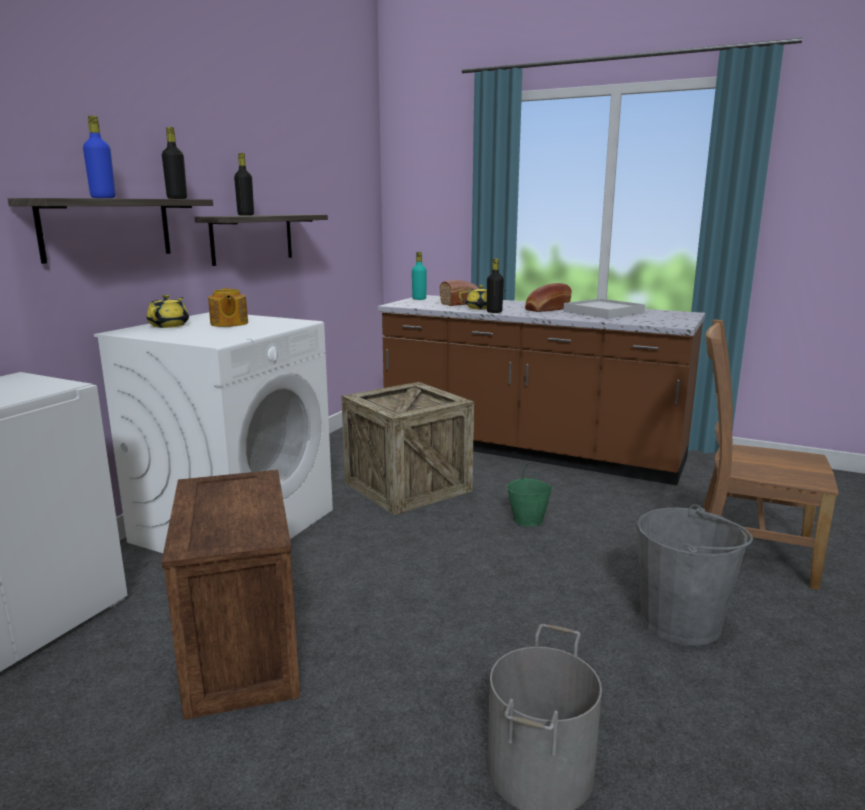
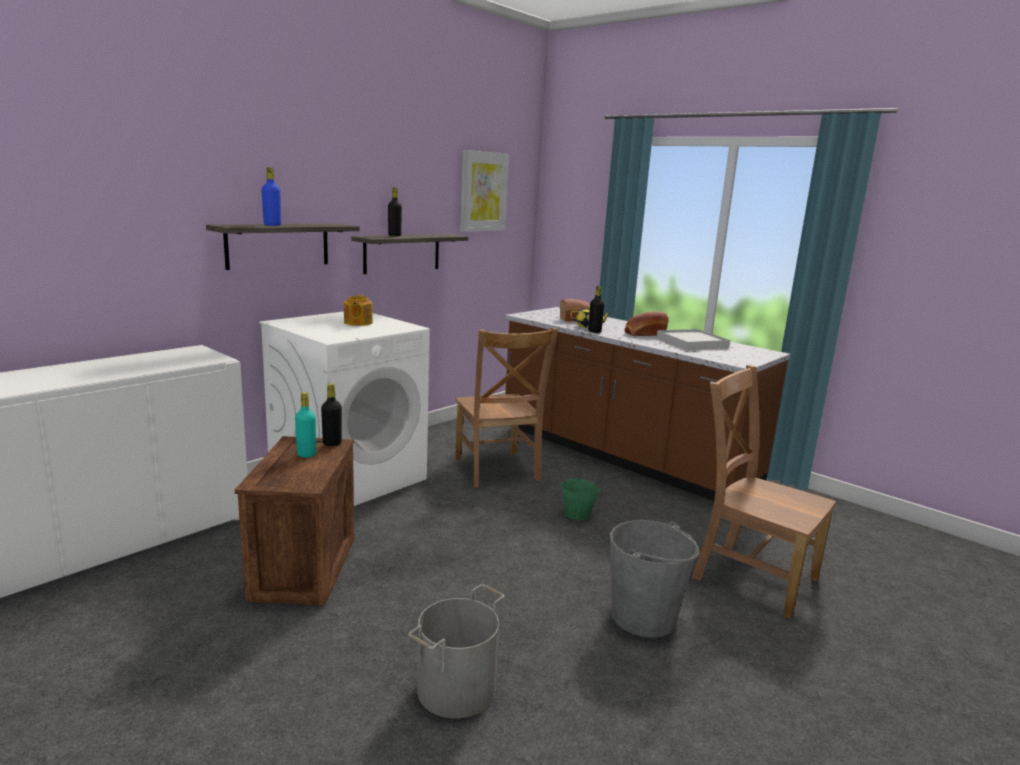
camera: 15 degrees right, 0 degrees up
yellow teapot [147,295,189,328] -> none
black bottle [162,127,187,199] -> black bottle moved to [321,383,342,446]
crate [341,382,474,515] -> brown chair [455,328,559,487]
turquoise bottle [412,252,427,300] -> turquoise bottle moved to [295,392,316,458]
none -> picture [460,150,509,232]

